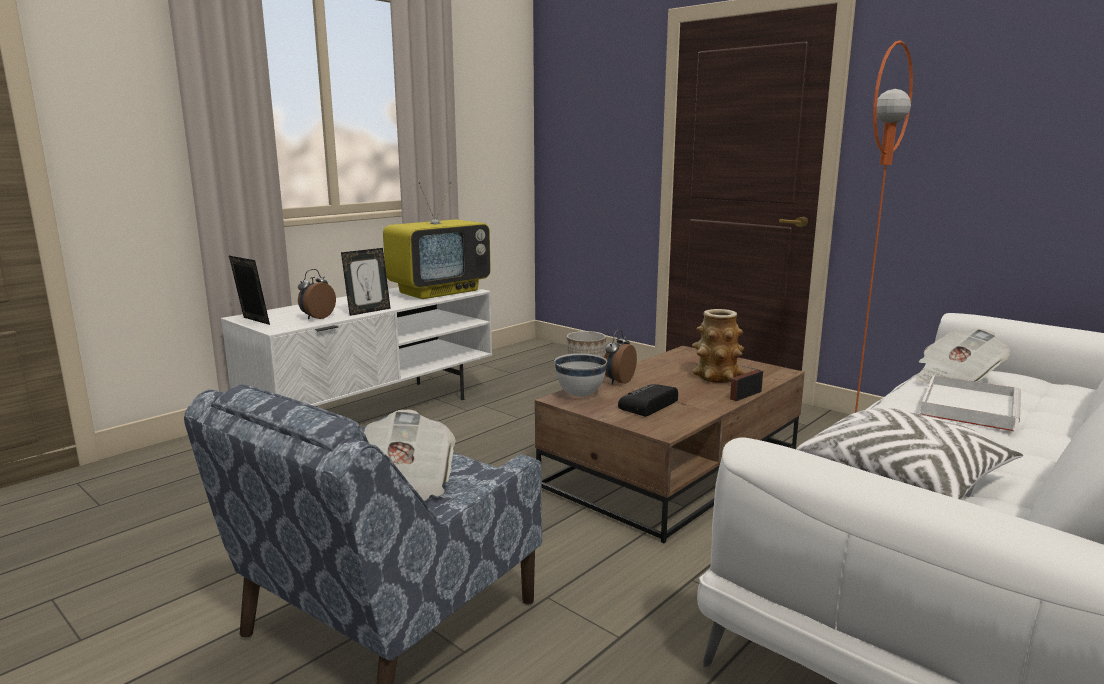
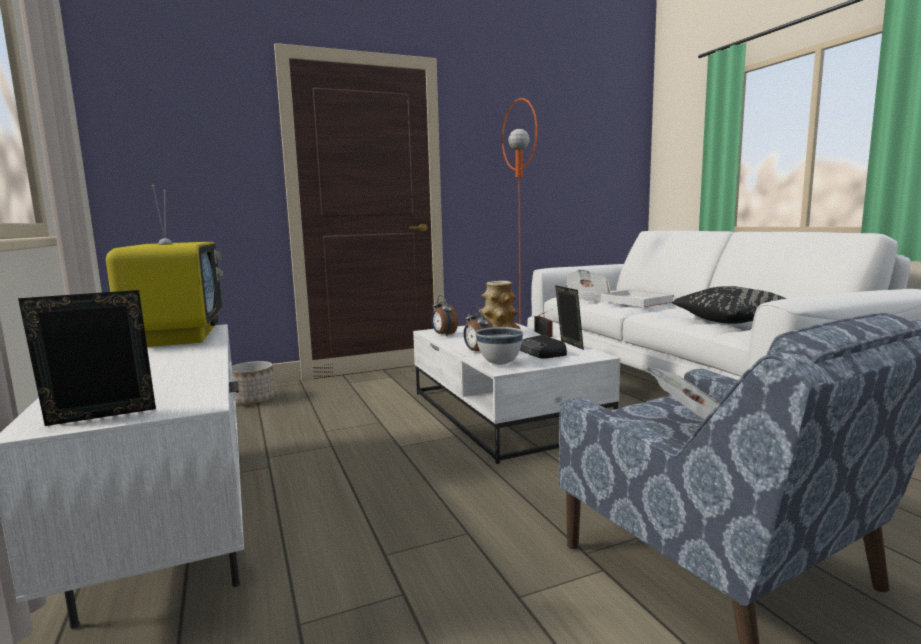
camera: 65 degrees left, 5 degrees down
alarm clock [298,269,336,319] -> alarm clock moved to [431,295,458,336]
picture frame [341,248,391,316] -> picture frame moved to [555,285,584,350]
brown coffee table [535,346,805,543] -> white coffee table [413,323,620,464]
white pillow [796,408,1023,500] -> black pillow [672,286,787,324]

